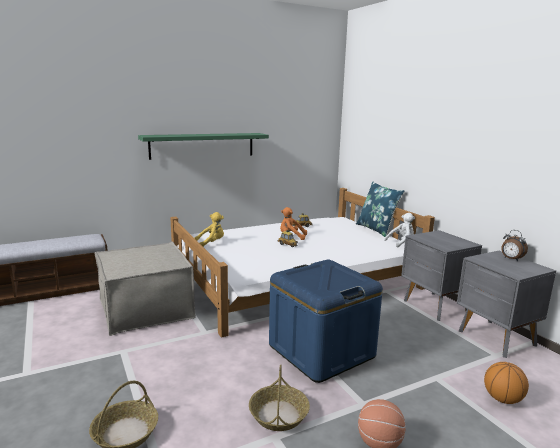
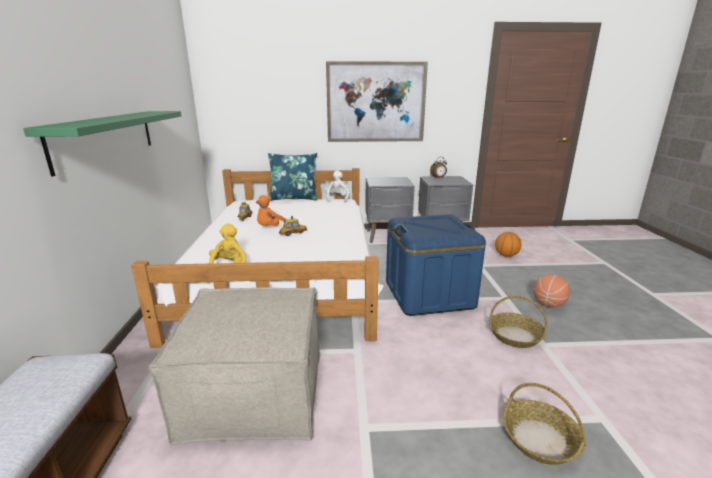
camera: 65 degrees left, 5 degrees up
none -> picture [326,61,428,142]

